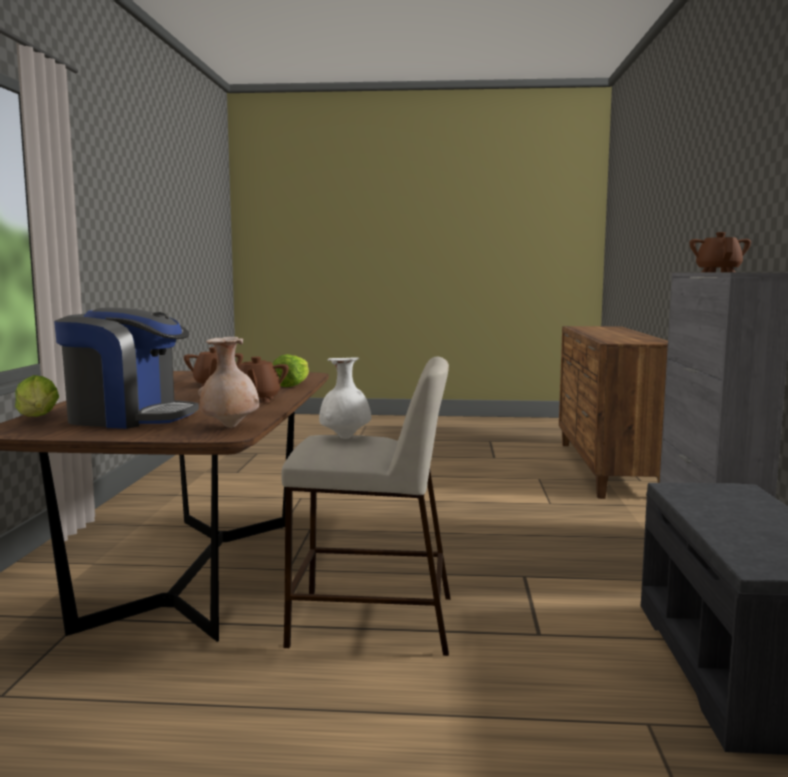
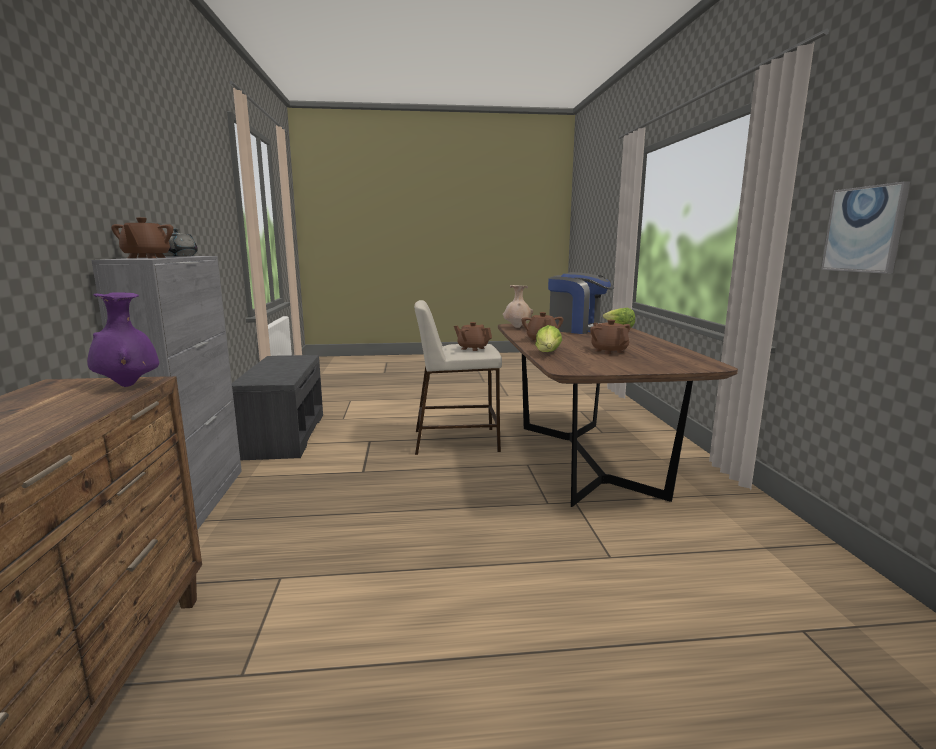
camera: 170 degrees right, 5 degrees up
coffee machine [54,307,199,429] -> coffee machine turned 150 degrees counterclockwise [548,272,614,334]
white vase [319,357,371,439] -> brown teapot [454,322,492,351]
none -> purple vase [87,292,159,387]
none -> grey teapot [162,228,198,257]
none -> picture [821,181,910,274]

